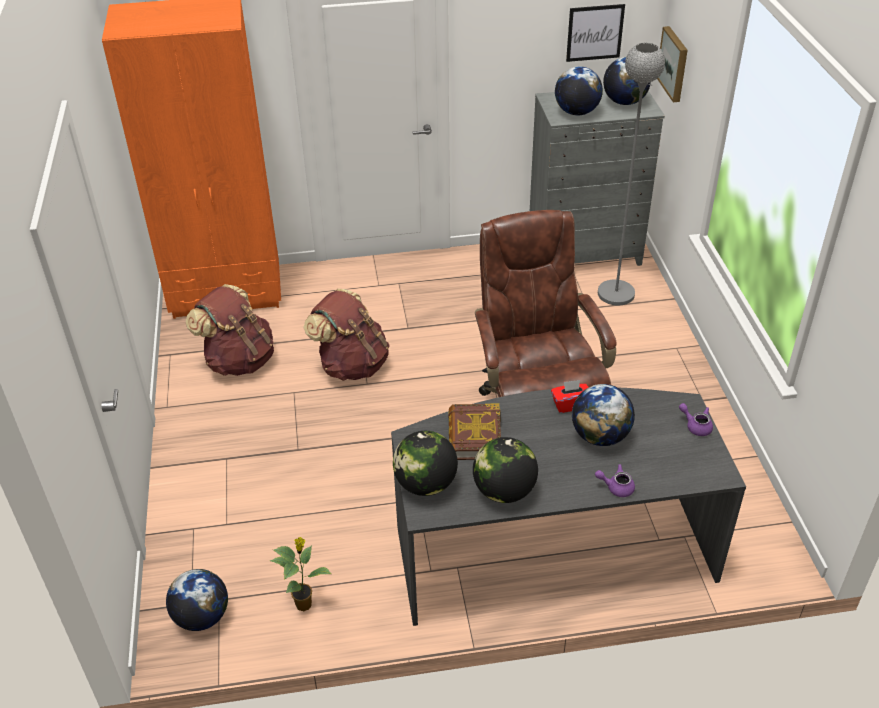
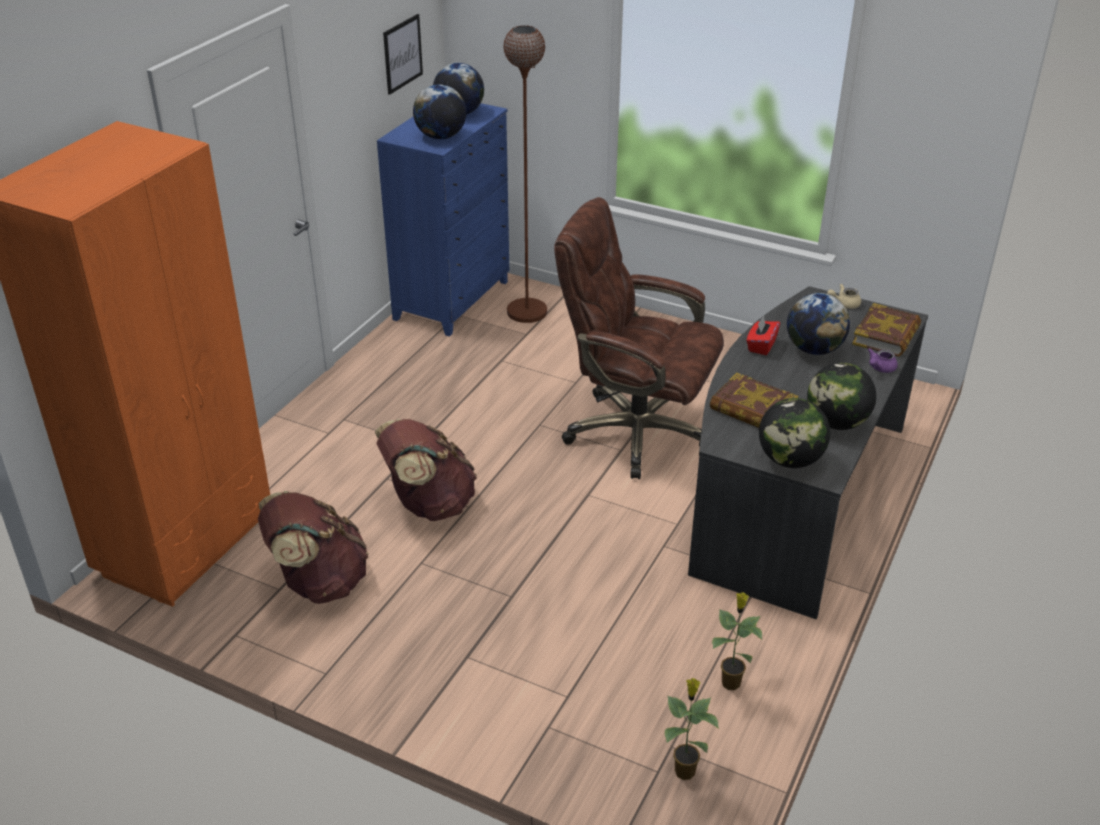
camera: 55 degrees left, 5 degrees down
globe [166,569,228,631] -> potted plant [665,678,719,780]
grey dresser [530,88,665,266] -> blue dresser [377,103,509,336]
grey floor lamp [598,43,665,305] -> brown floor lamp [504,25,547,323]
picture [657,26,688,102] -> none
purple teapot [679,403,713,436] -> beige teapot [827,284,861,309]
none -> book [852,303,921,357]

